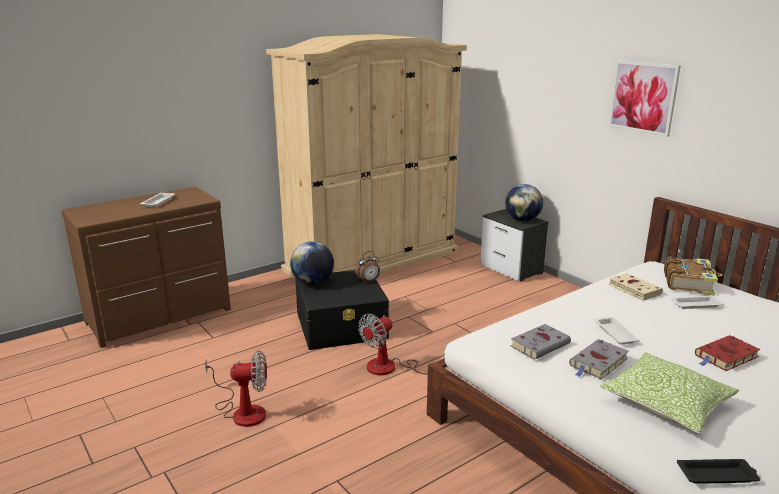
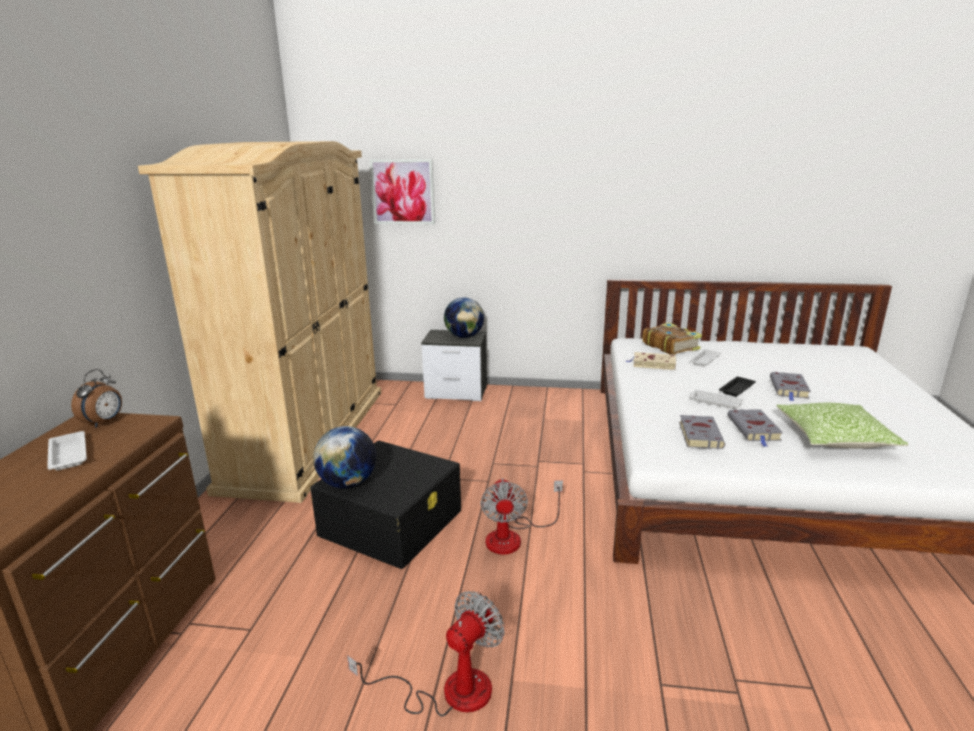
camera: 45 degrees left, 0 degrees up
alarm clock [355,251,380,283] -> alarm clock moved to [71,369,122,428]
picture [608,60,681,137] -> picture moved to [370,159,435,224]
black tray [677,459,760,484] -> black tray moved to [719,377,756,397]
red book [695,335,760,371] -> grey book [770,372,811,401]

